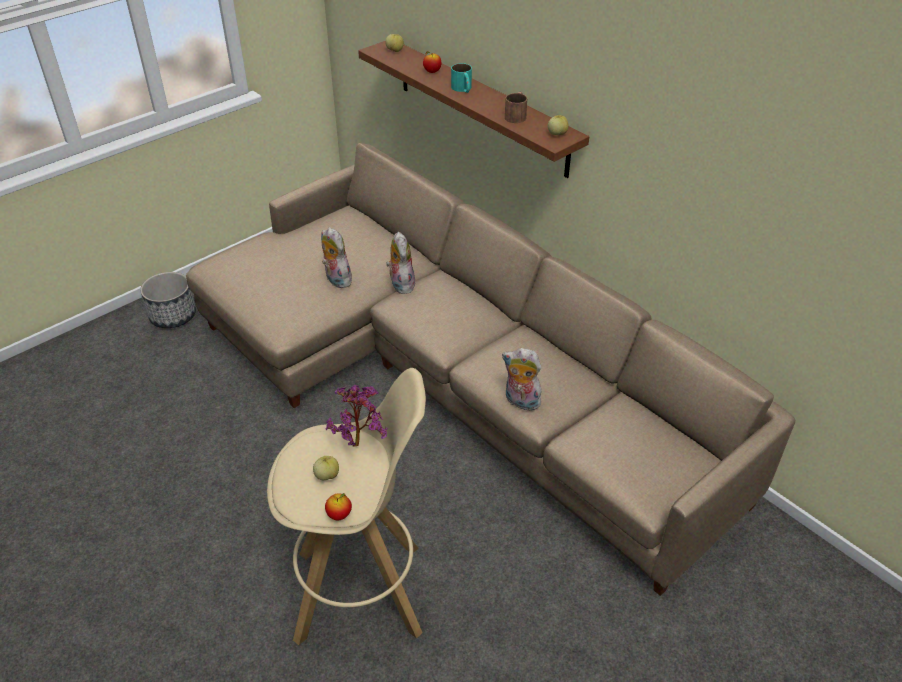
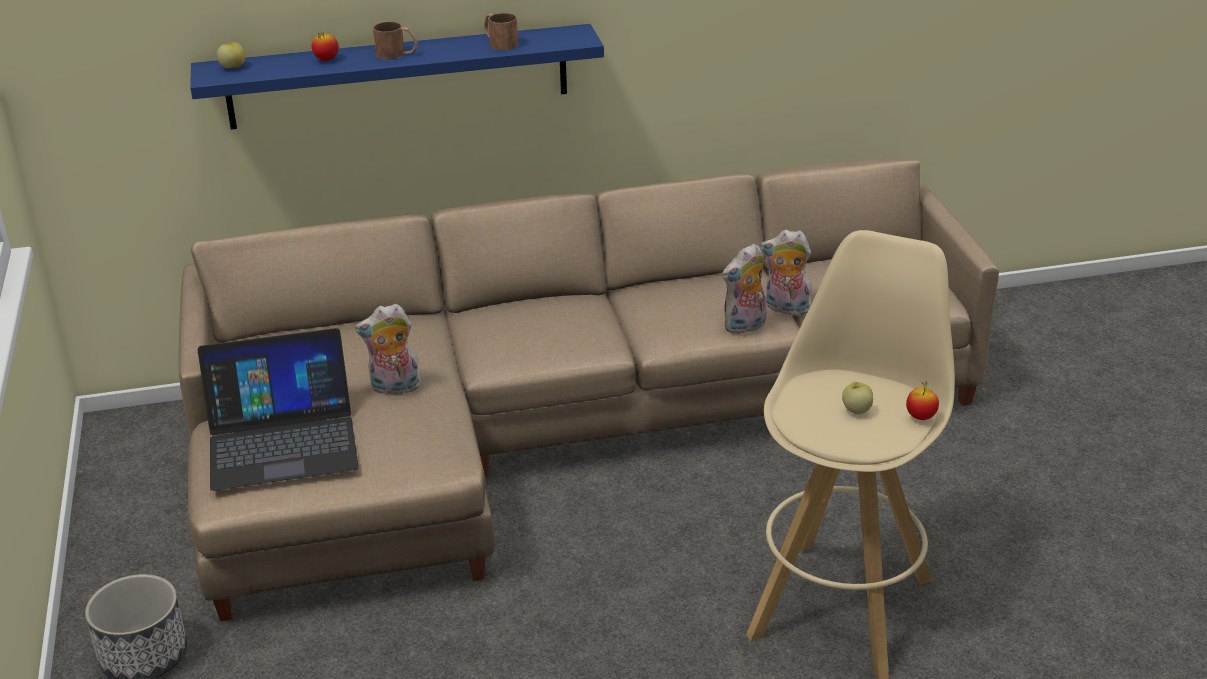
camera: 60 degrees left, 10 degrees down
potted plant [326,385,388,447] -> none
brown shelf [358,41,589,178] -> blue shelf [190,24,604,129]
plush toy [386,232,415,294] -> plush toy moved to [760,230,812,315]
turquoise mug [451,63,472,93] -> brown mug [373,22,418,59]
apple [548,115,569,135] -> none
none -> laptop [197,328,359,491]

